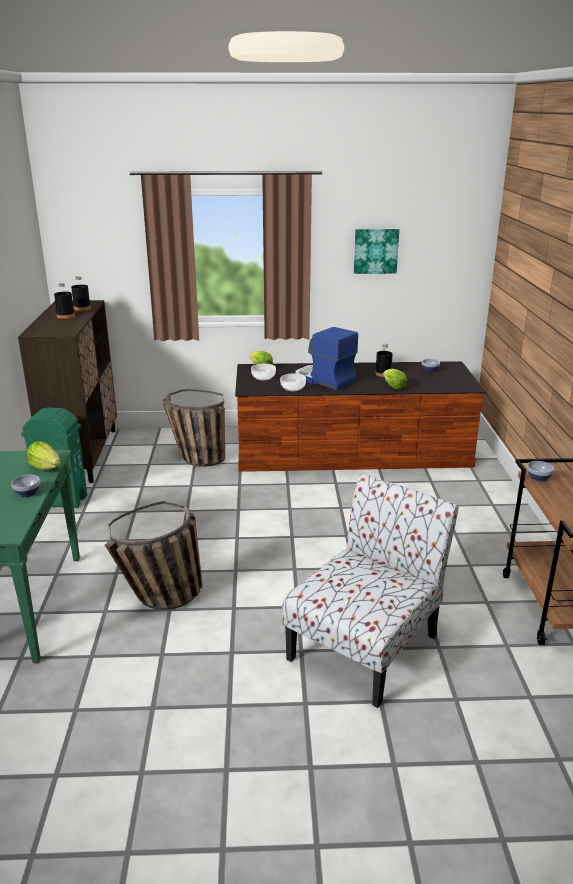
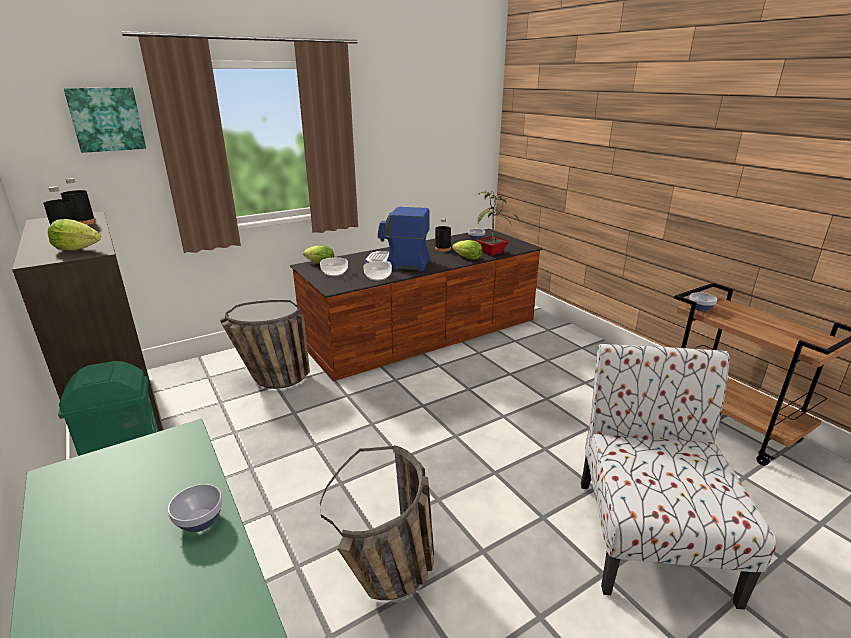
camera: 30 degrees left, 0 degrees up
lettuce [27,441,61,470] -> lettuce moved to [48,219,101,251]
picture [354,229,399,274] -> picture moved to [64,87,146,153]
none -> potted plant [476,190,520,256]

